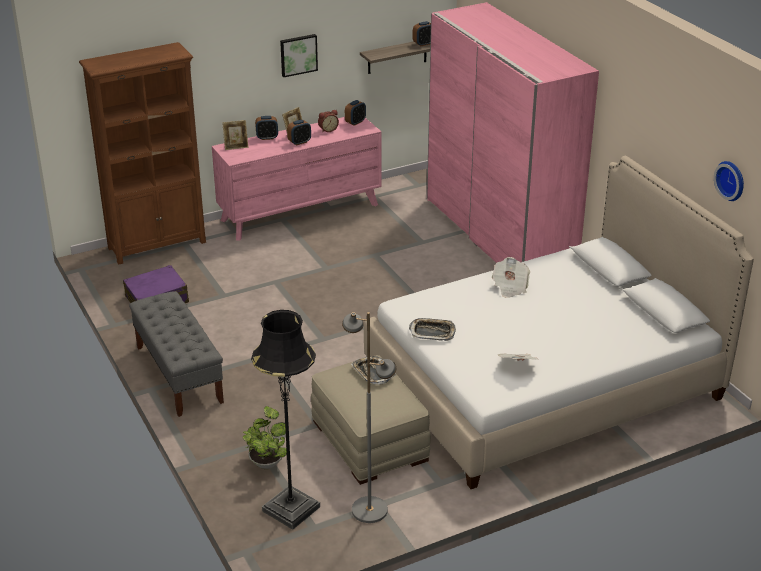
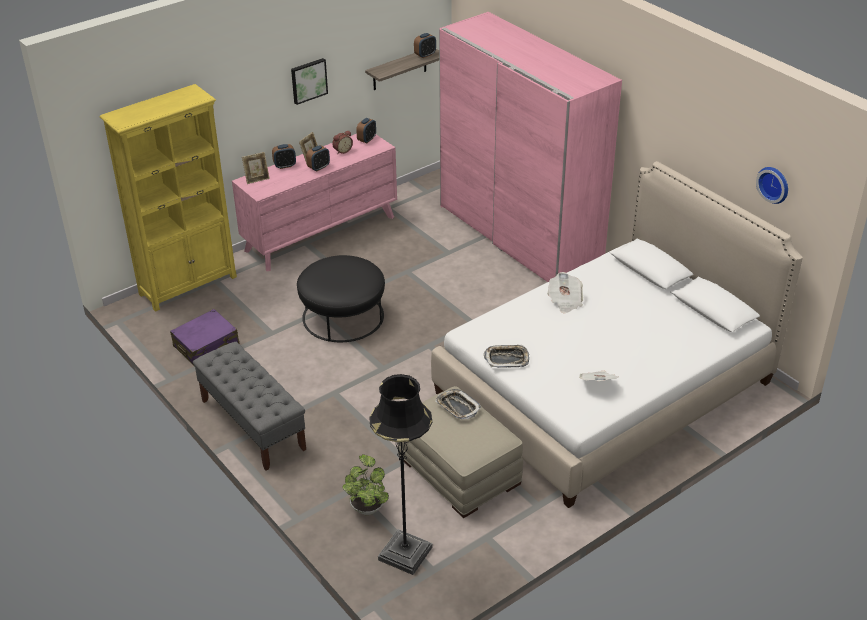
camera: 10 degrees left, 5 degrees up
brown bookcase [79,42,206,265] -> yellow bookcase [100,84,237,312]
grey floor lamp [342,312,396,523] -> none
none -> black ottoman [297,255,385,342]

